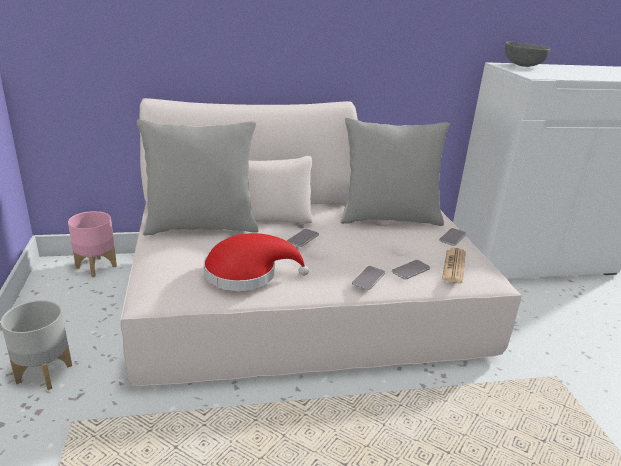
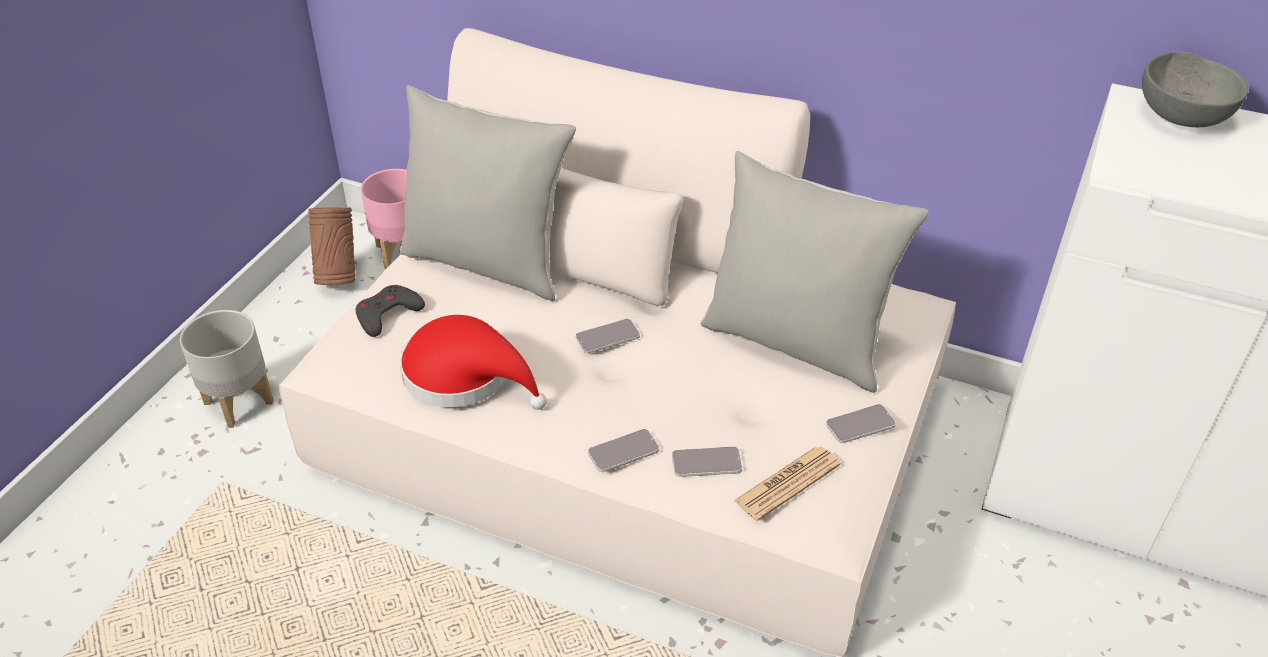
camera: 35 degrees right, 15 degrees up
none -> brown vase [308,207,355,285]
none -> grey game controller [356,285,425,337]

